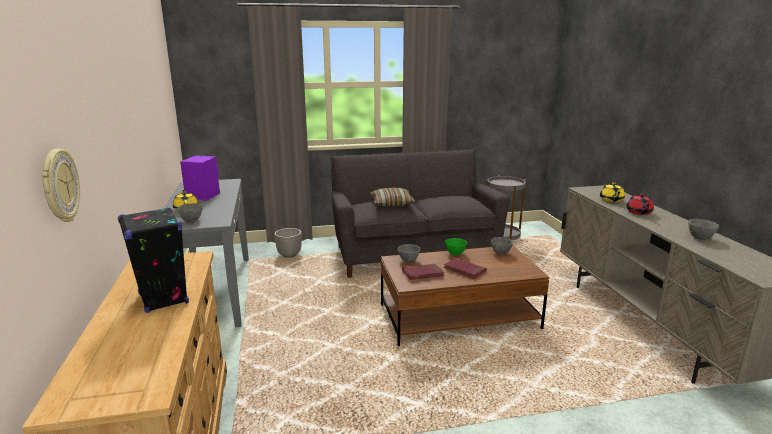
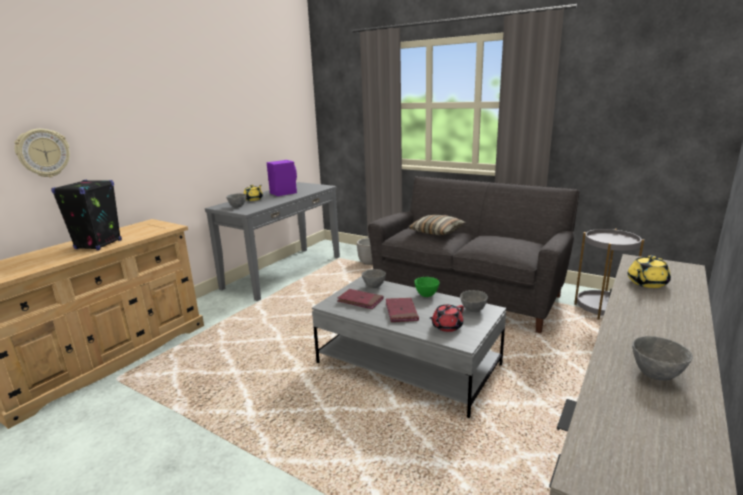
camera: 45 degrees right, 0 degrees up
brown coffee table [381,245,550,346] -> grey coffee table [312,276,506,418]
red teapot [626,193,654,215] -> red teapot moved to [429,304,464,332]

